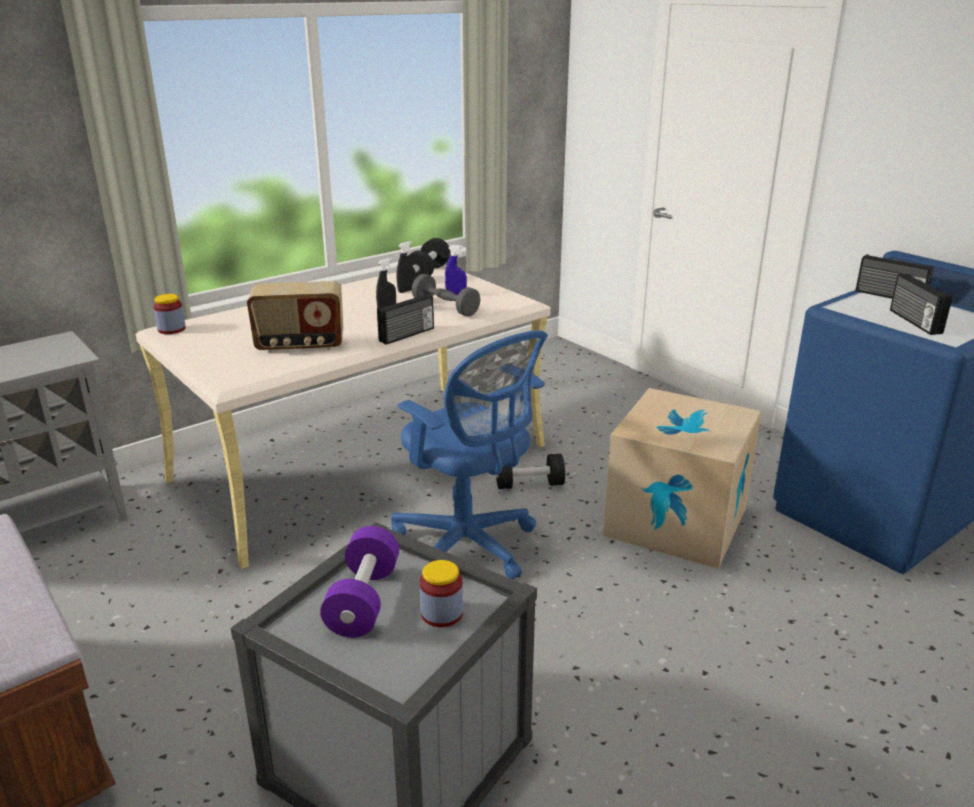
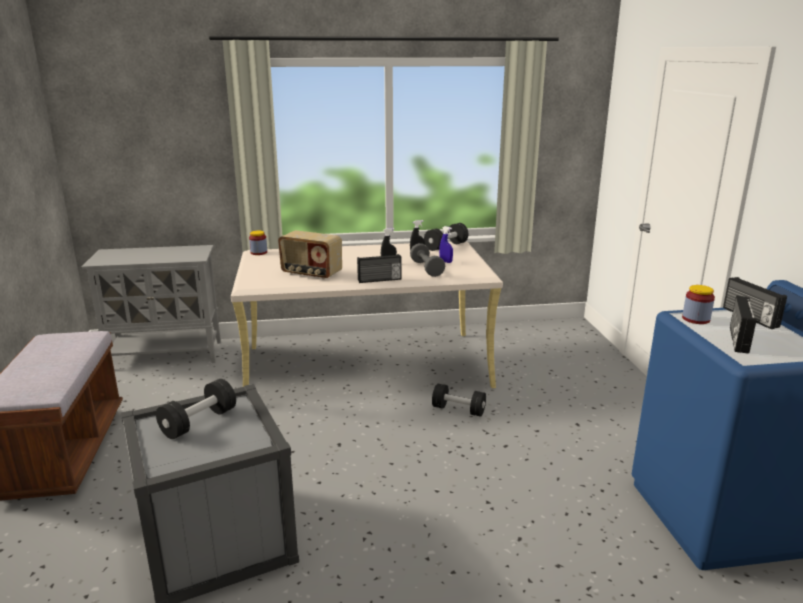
camera: 30 degrees right, 5 degrees down
purple dumbbell [320,526,399,638] -> black dumbbell [156,379,236,439]
blue office chair [391,330,548,580] -> none
jar [420,560,463,627] -> jar moved to [682,285,715,324]
cardboard box [603,388,761,569] -> none

